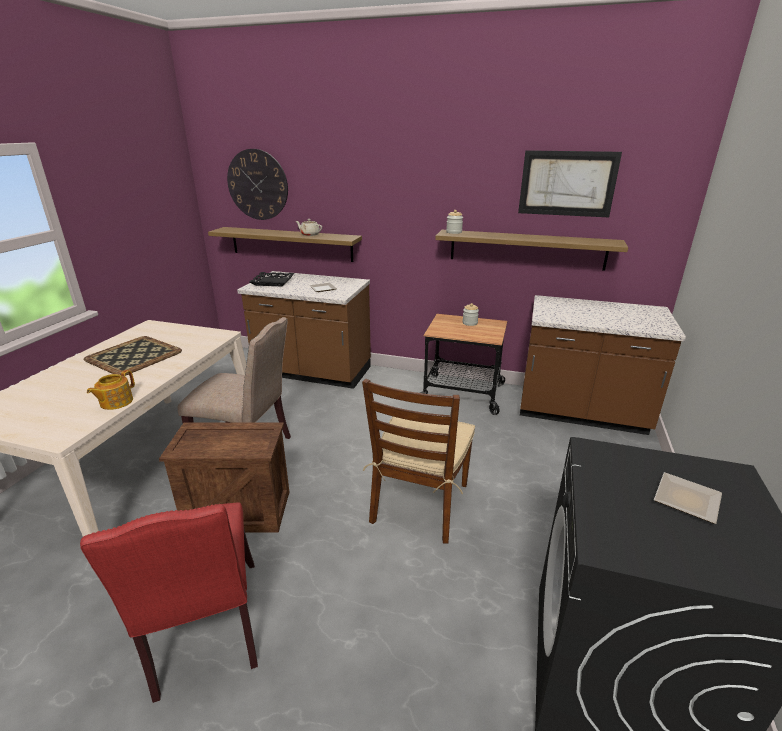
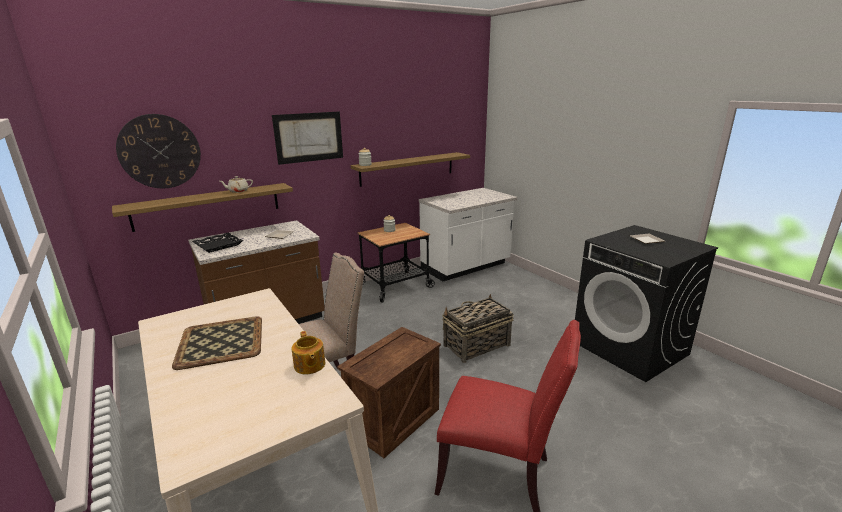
camera: 50 degrees left, 5 degrees down
brown chair [362,379,475,543] -> basket [442,294,513,363]
picture [518,150,622,217] -> picture moved to [272,112,343,165]
brown counter [520,295,686,435] -> white counter [419,188,517,281]

